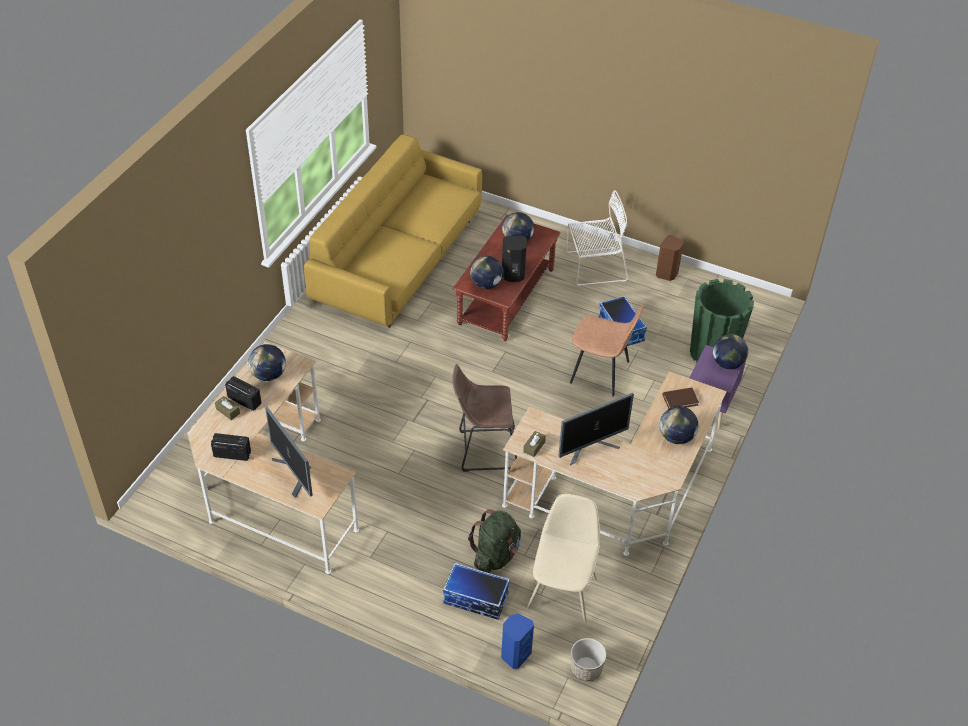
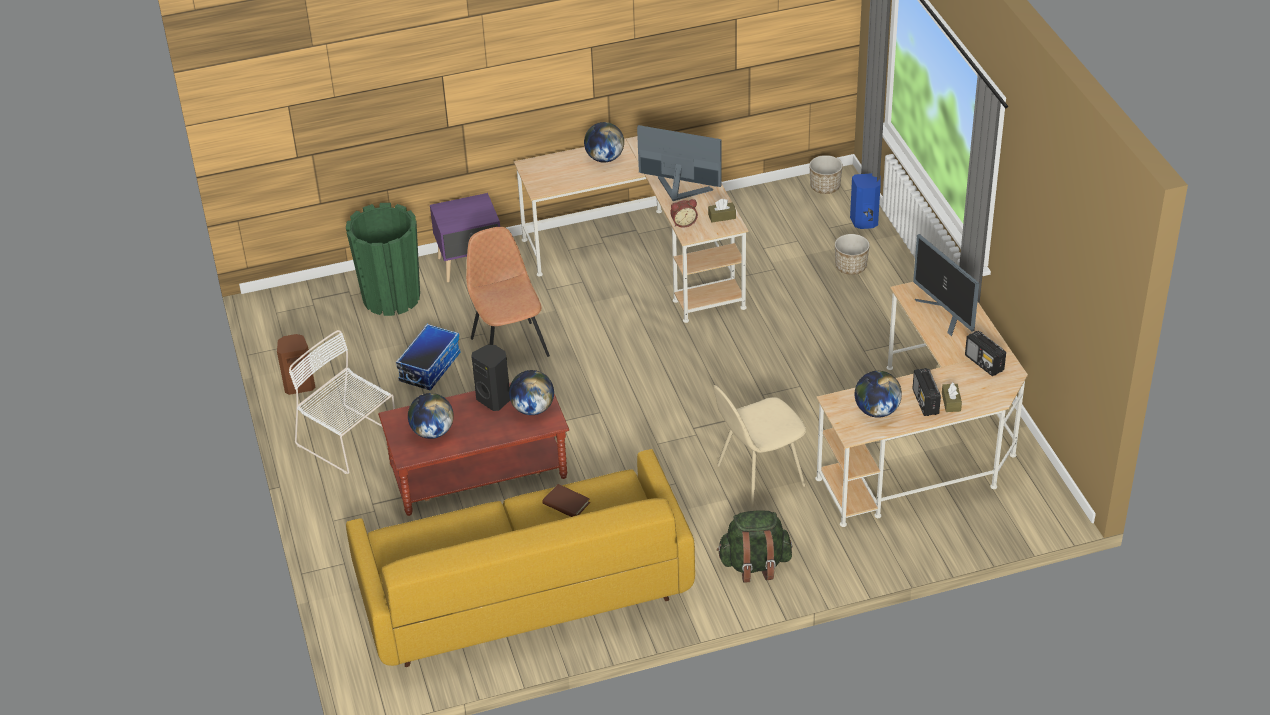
camera: 130 degrees left, 5 degrees down
monitor [265,407,313,498] -> monitor turned 135 degrees clockwise [913,234,979,337]
storage box [443,563,510,620] -> planter [835,234,870,275]
brown stool [452,364,517,472] -> none
green backpack [468,509,521,573] -> green backpack moved to [717,510,792,583]
beige chair [527,494,600,623] -> beige chair moved to [713,385,806,508]
brown book [663,387,699,409] -> brown book moved to [542,484,590,517]
globe [713,334,748,369] -> none
none -> alarm clock [670,199,698,228]

